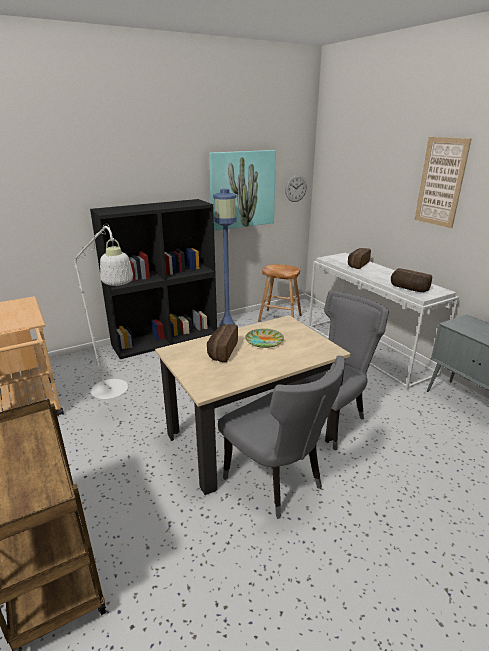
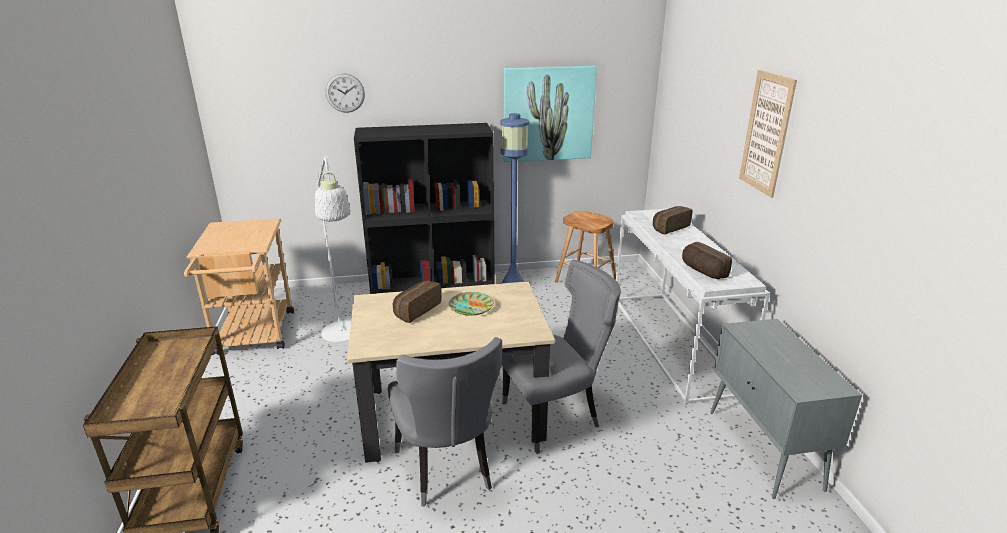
camera: 20 degrees right, 0 degrees up
wall clock [285,175,307,202] -> wall clock moved to [325,73,365,113]

